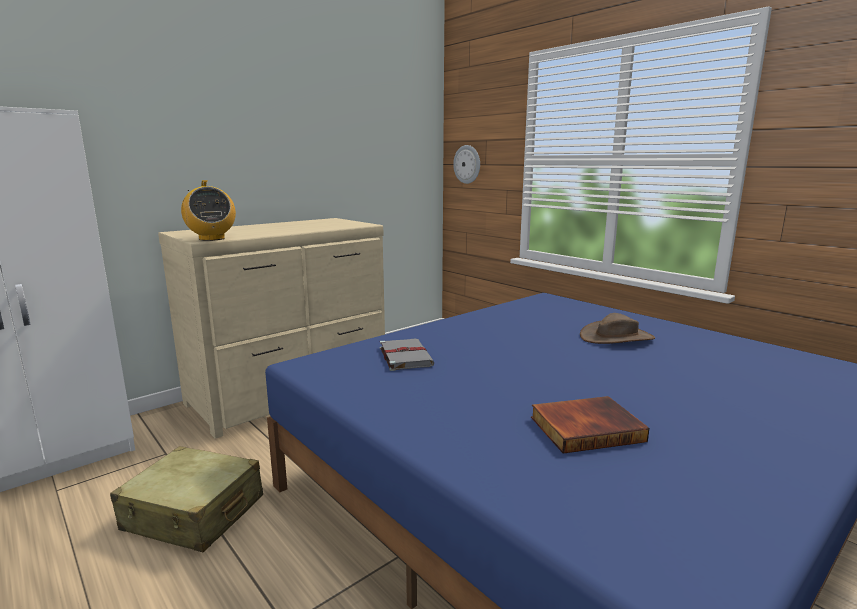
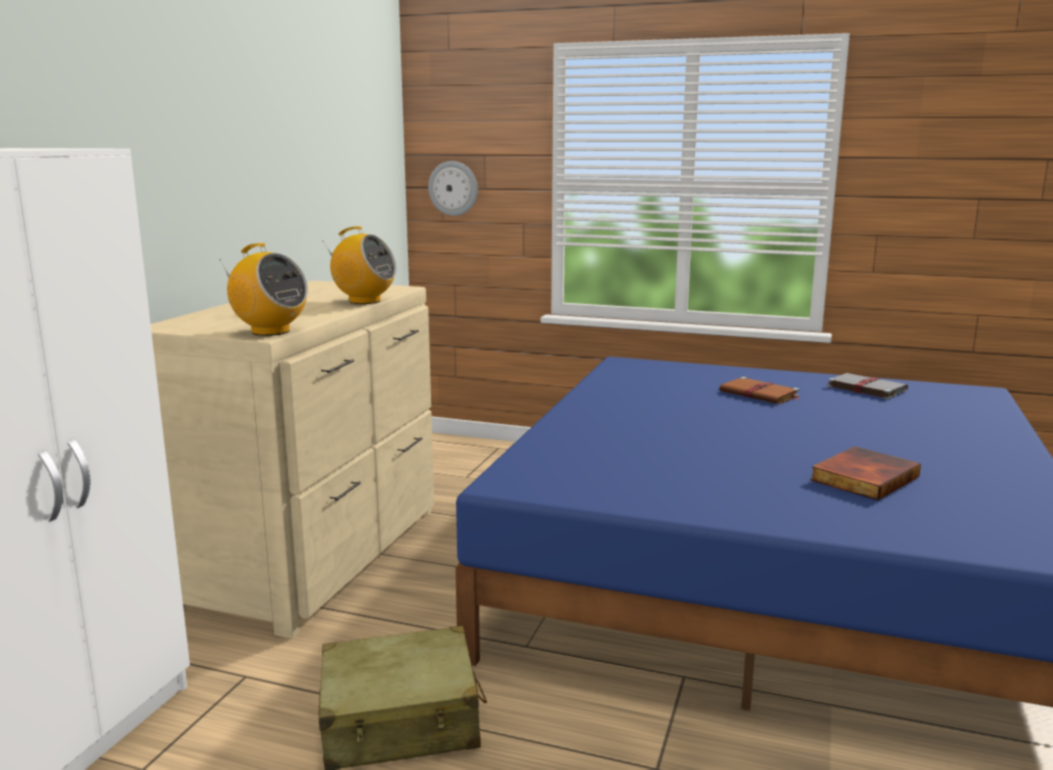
camera: 30 degrees left, 0 degrees up
grey book [380,339,434,371] -> grey book moved to [828,373,908,399]
brown hat [580,313,655,344] -> brown book [719,377,799,404]
none -> radio [324,226,397,304]

